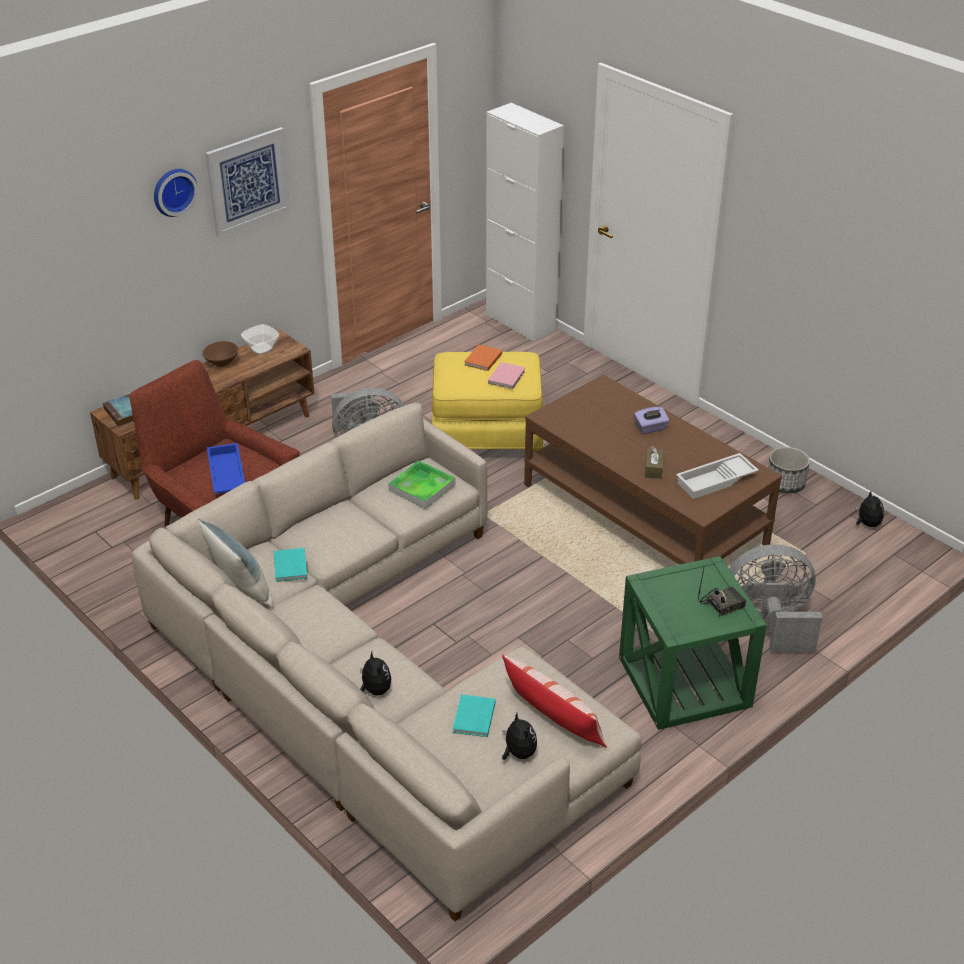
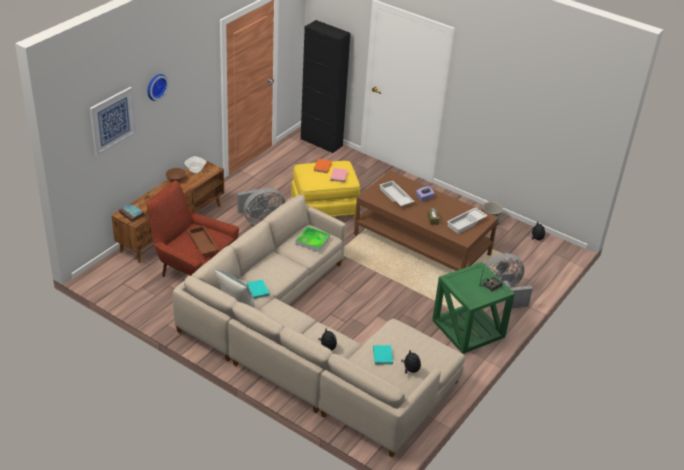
camera: 15 degrees left, 0 degrees up
picture [205,127,291,237] -> picture moved to [90,87,136,156]
blue tray [207,443,245,494] -> brown tray [187,226,219,255]
white cabinet [486,103,564,342] -> black cabinet [301,20,350,153]
pillow [502,654,607,748] -> none
none -> white tray [380,181,415,206]

